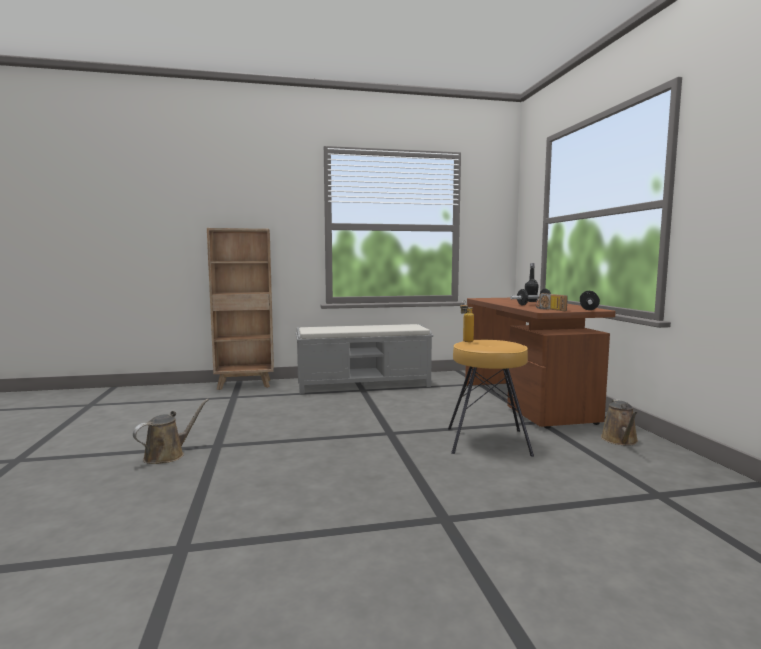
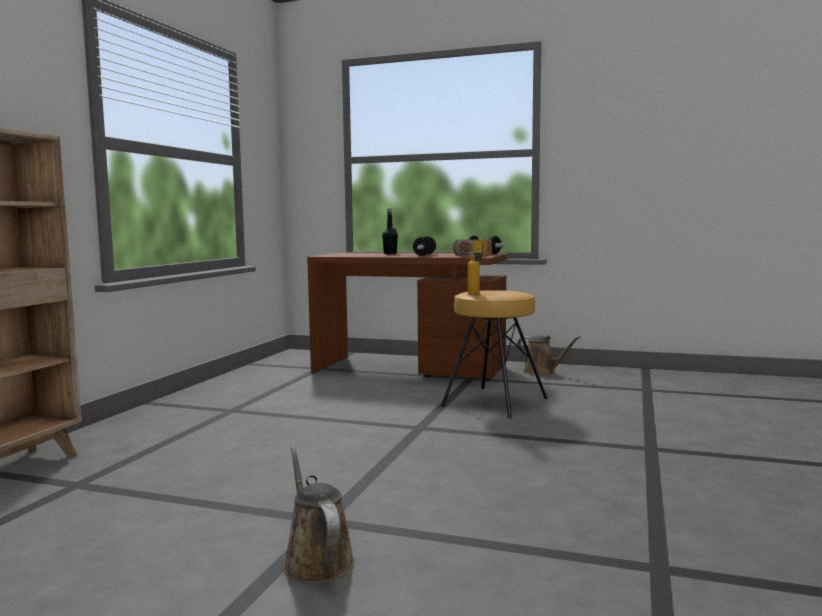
camera: 60 degrees left, 0 degrees up
grey bench [296,324,433,394] -> none

